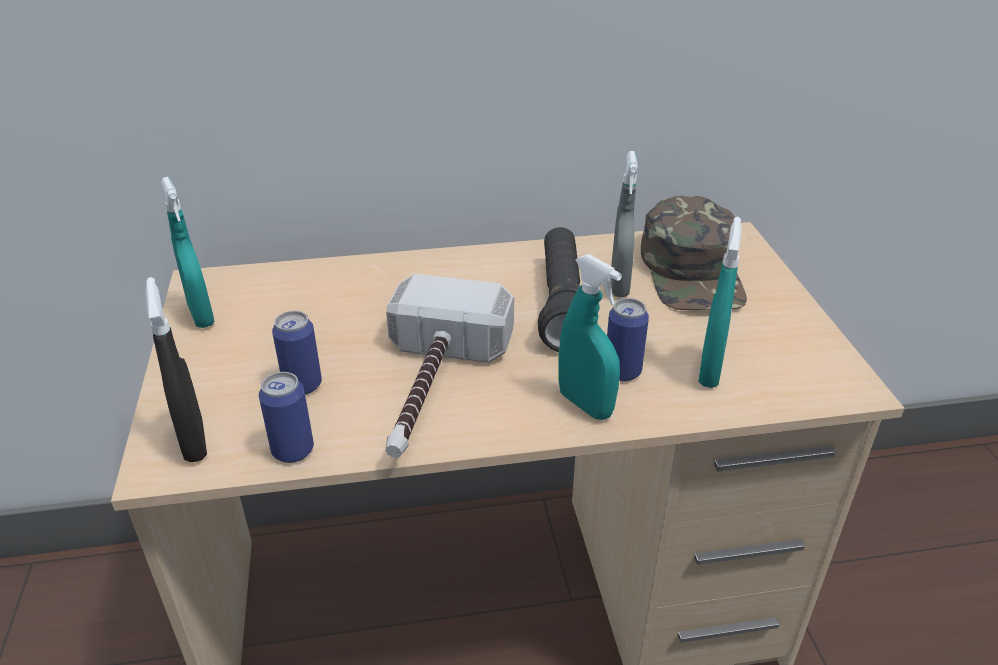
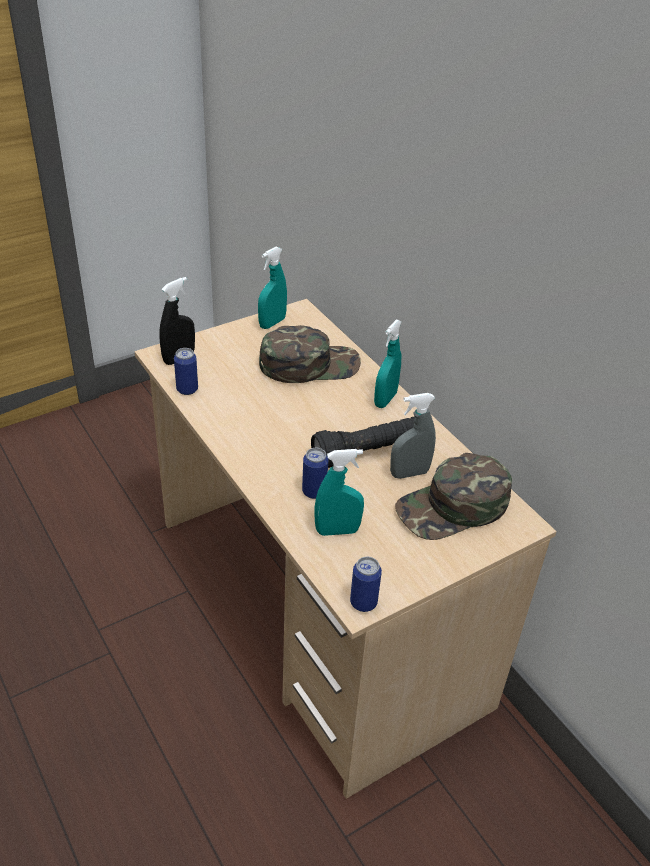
camera: 65 degrees right, 5 degrees up
can [272,311,322,395] -> can moved to [350,557,382,612]
hammer [386,274,514,458] -> none
turquoise spray bottle [558,254,622,420] -> turquoise spray bottle moved to [374,320,402,408]
none -> green cap [259,325,361,383]

